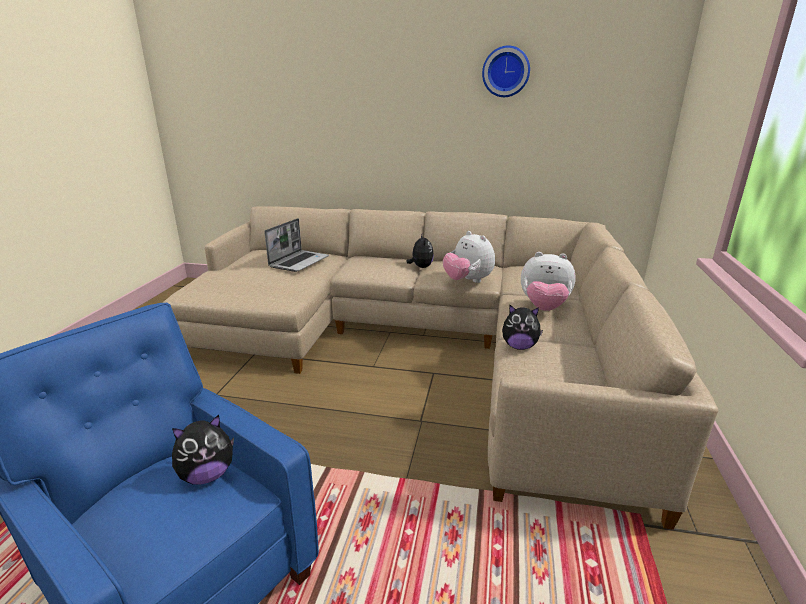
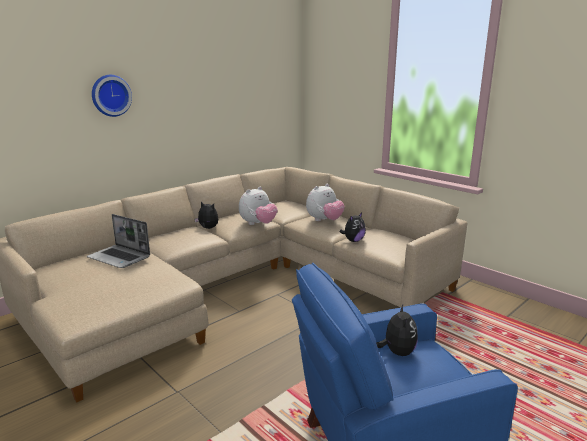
camera: 55 degrees left, 5 degrees down
laptop [264,218,329,272] -> laptop turned 150 degrees clockwise [87,214,150,268]
plush toy [443,231,495,283] -> plush toy turned 45 degrees counterclockwise [239,187,278,225]
wall clock [482,45,530,97] -> wall clock moved to [92,75,132,117]

